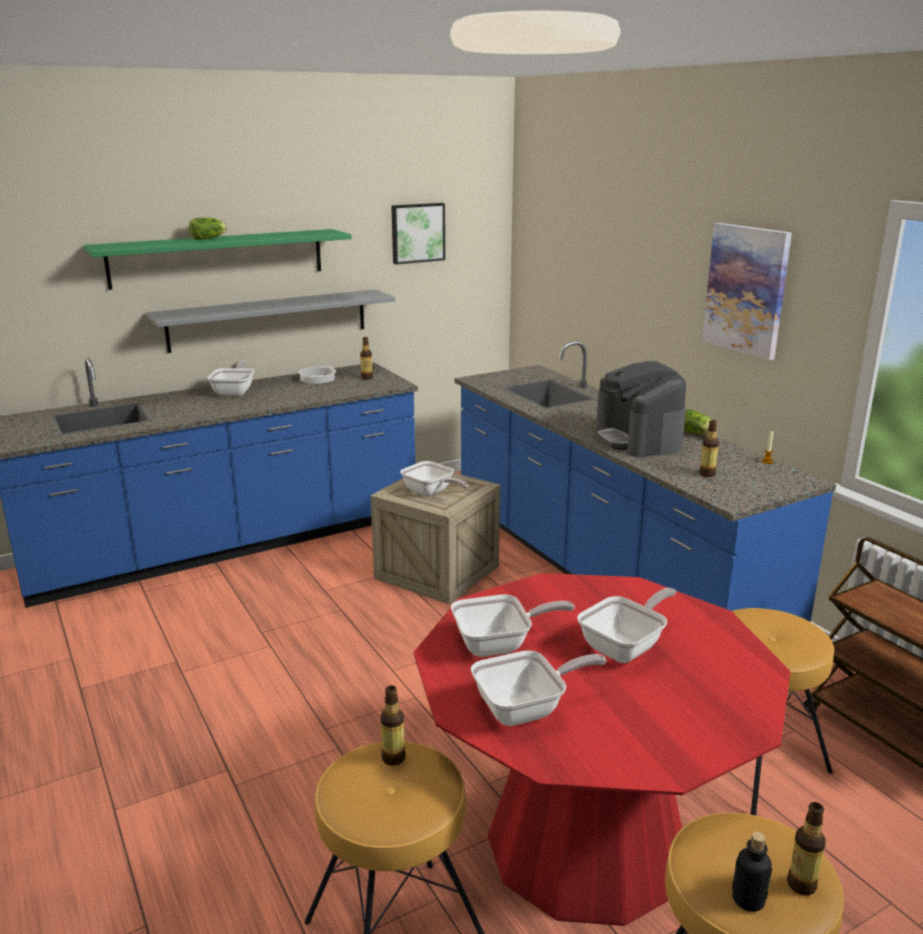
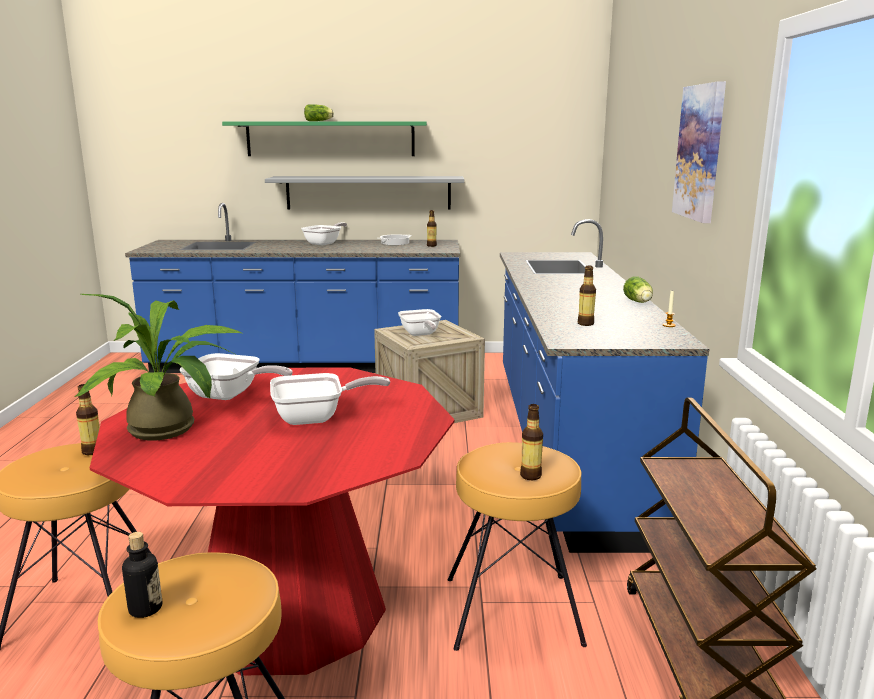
camera: 30 degrees right, 5 degrees down
picture [391,203,445,265] -> none
frying pan [471,650,607,726] -> potted plant [74,294,244,441]
coffee machine [595,361,686,457] -> none
bottle [787,802,826,895] -> bottle moved to [520,404,543,480]

